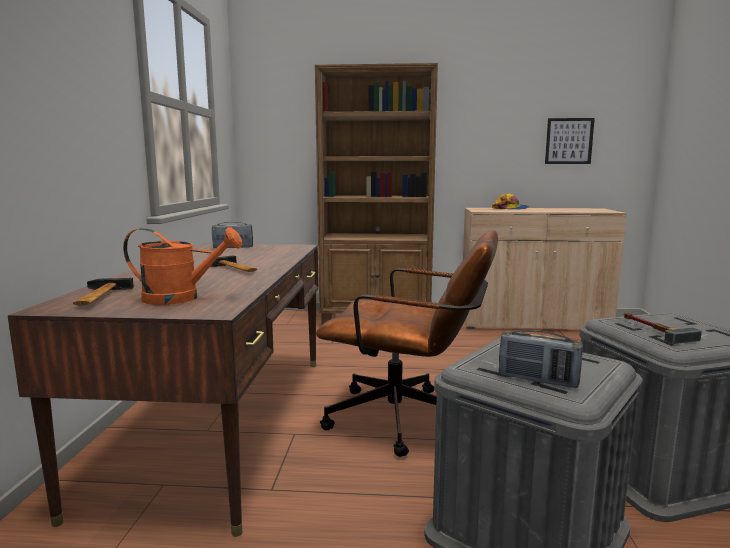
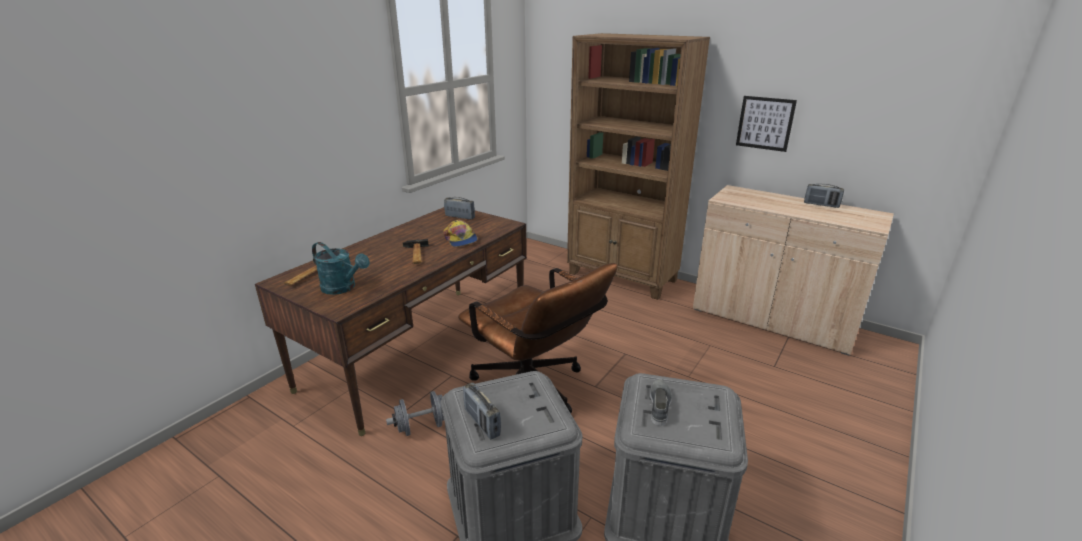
camera: 30 degrees right, 15 degrees up
orange watering can [123,227,242,305] -> turquoise watering can [312,242,370,295]
cap [492,193,529,210] -> cap moved to [444,220,477,247]
picture [545,118,595,164] -> picture moved to [736,96,797,152]
hammer [624,313,702,344] -> grey shoe [650,379,672,426]
none -> grey dumbbell [386,391,444,436]
none -> radio [804,184,844,208]

